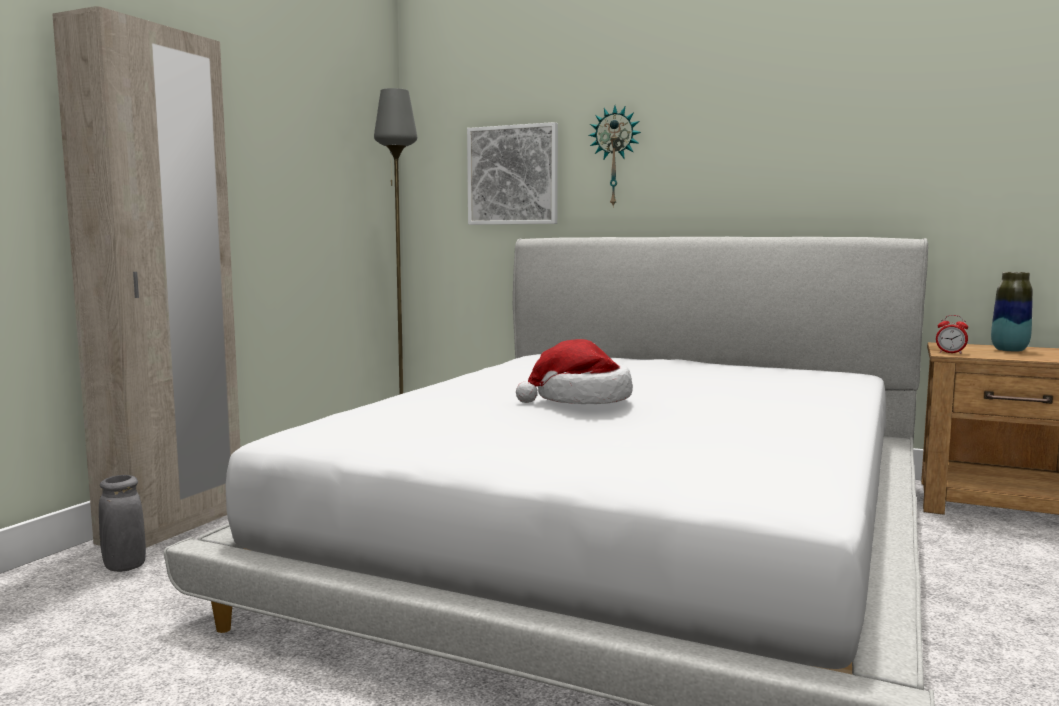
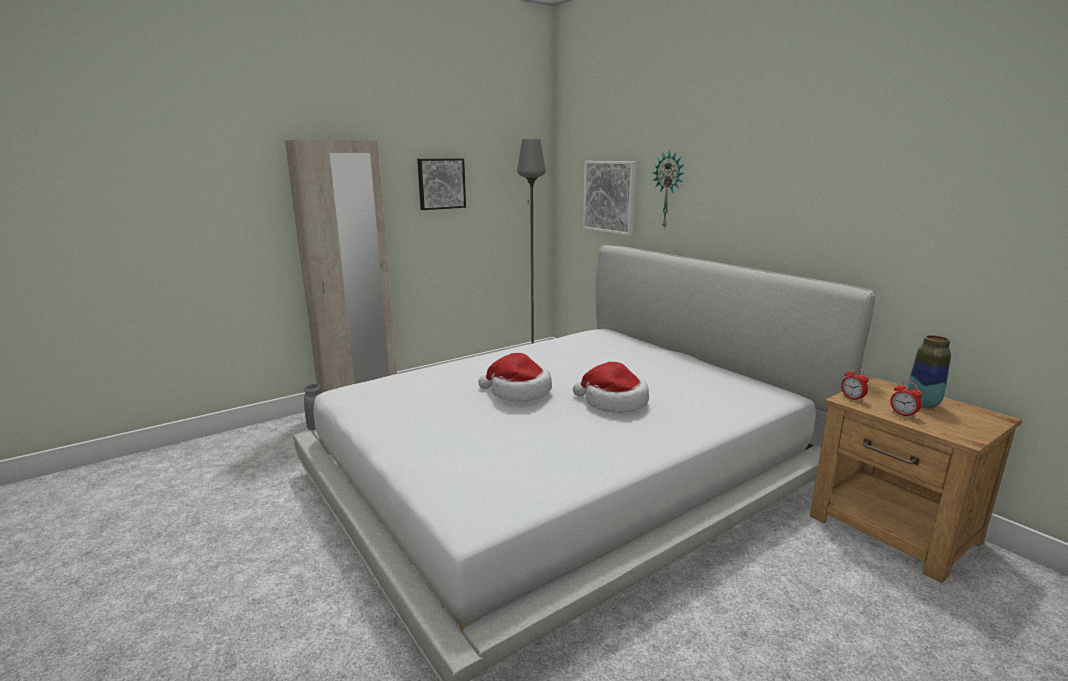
camera: 30 degrees right, 10 degrees up
none -> picture [417,158,466,210]
none -> hat [573,362,649,413]
none -> alarm clock [890,381,922,418]

